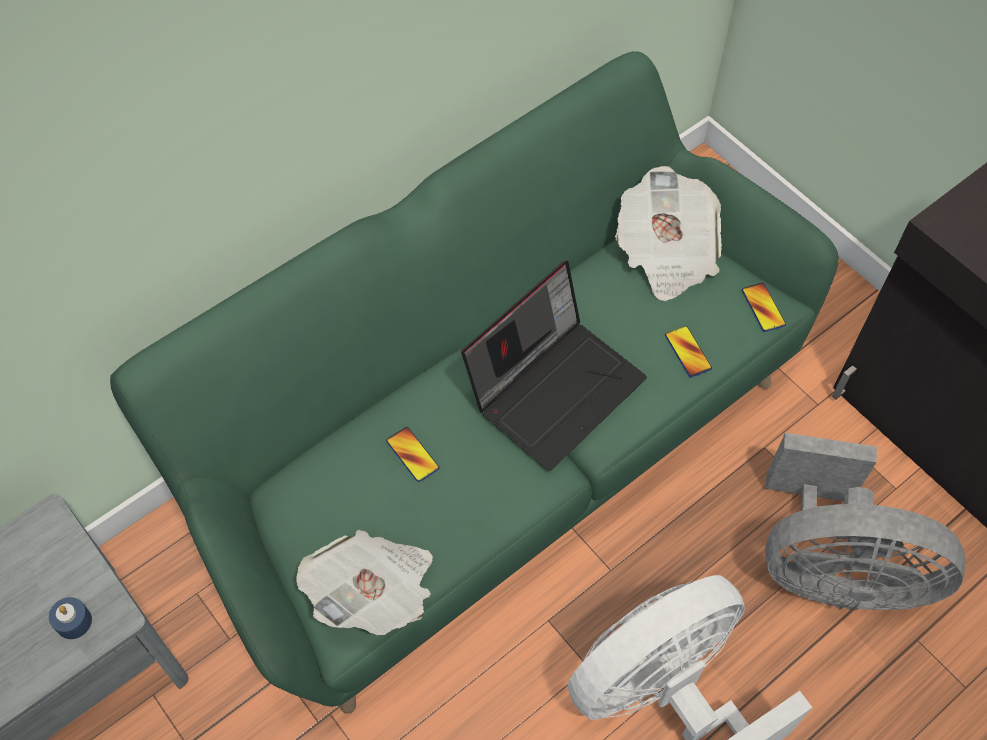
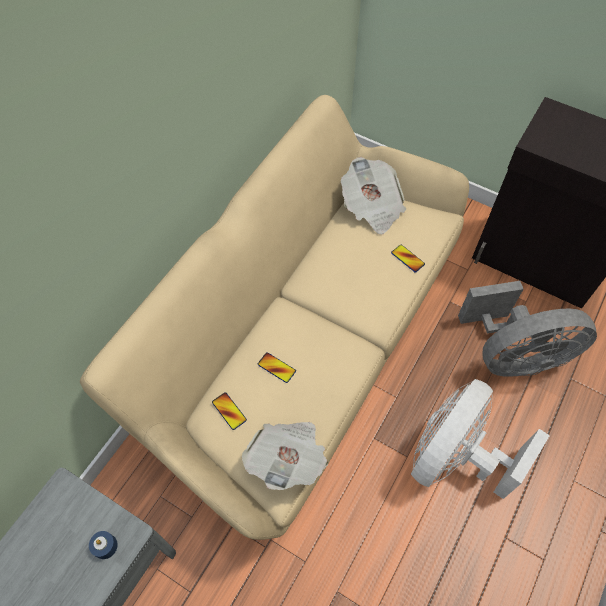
camera: 20 degrees left, 0 degrees up
green sofa [110,51,839,714] -> beige sofa [80,95,469,540]
laptop [461,261,647,470] -> none
phone [742,283,786,332] -> phone moved to [212,392,247,430]

